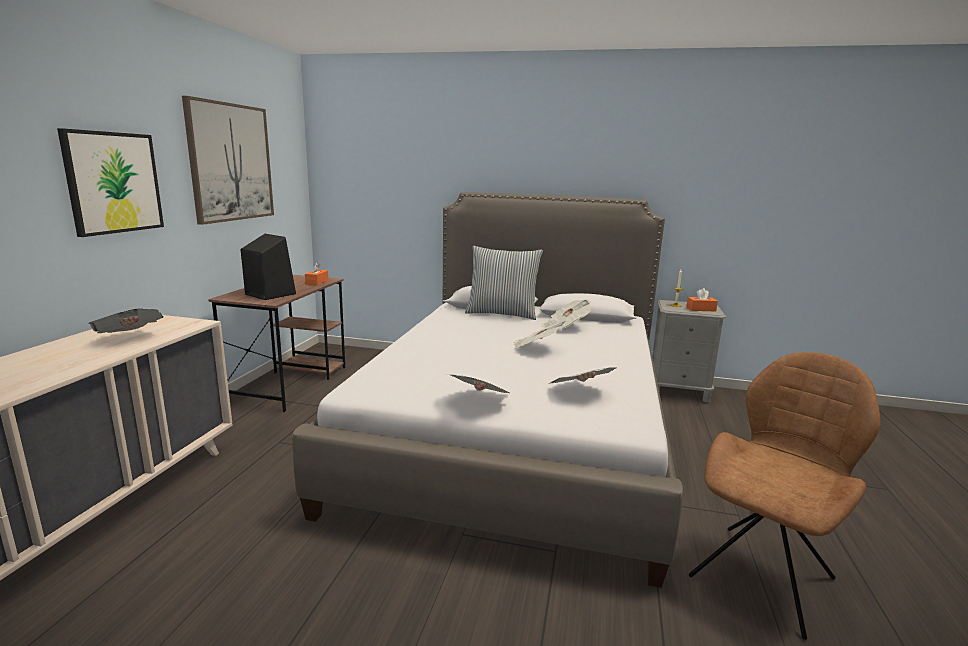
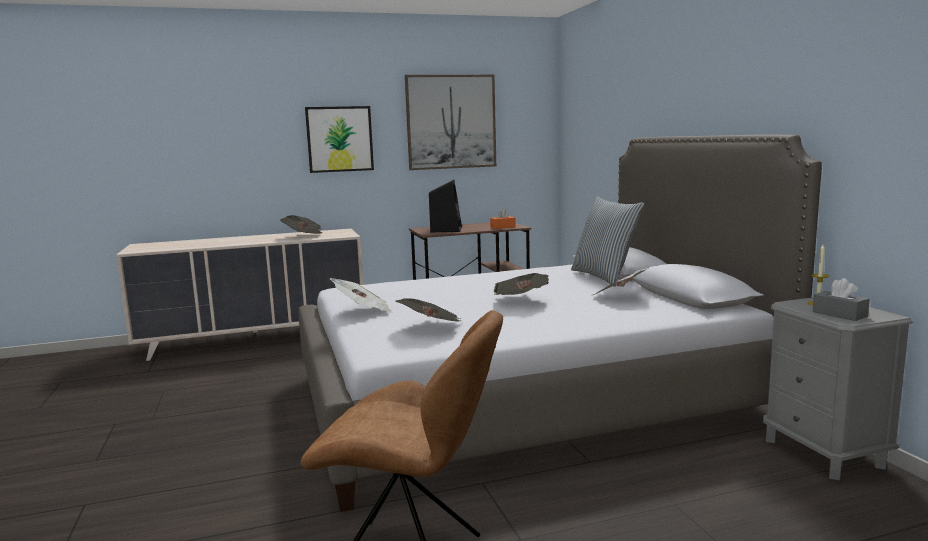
camera: 60 degrees right, 5 degrees down
orange tissue box [687,288,718,311] -> grey tissue box [813,278,870,321]

